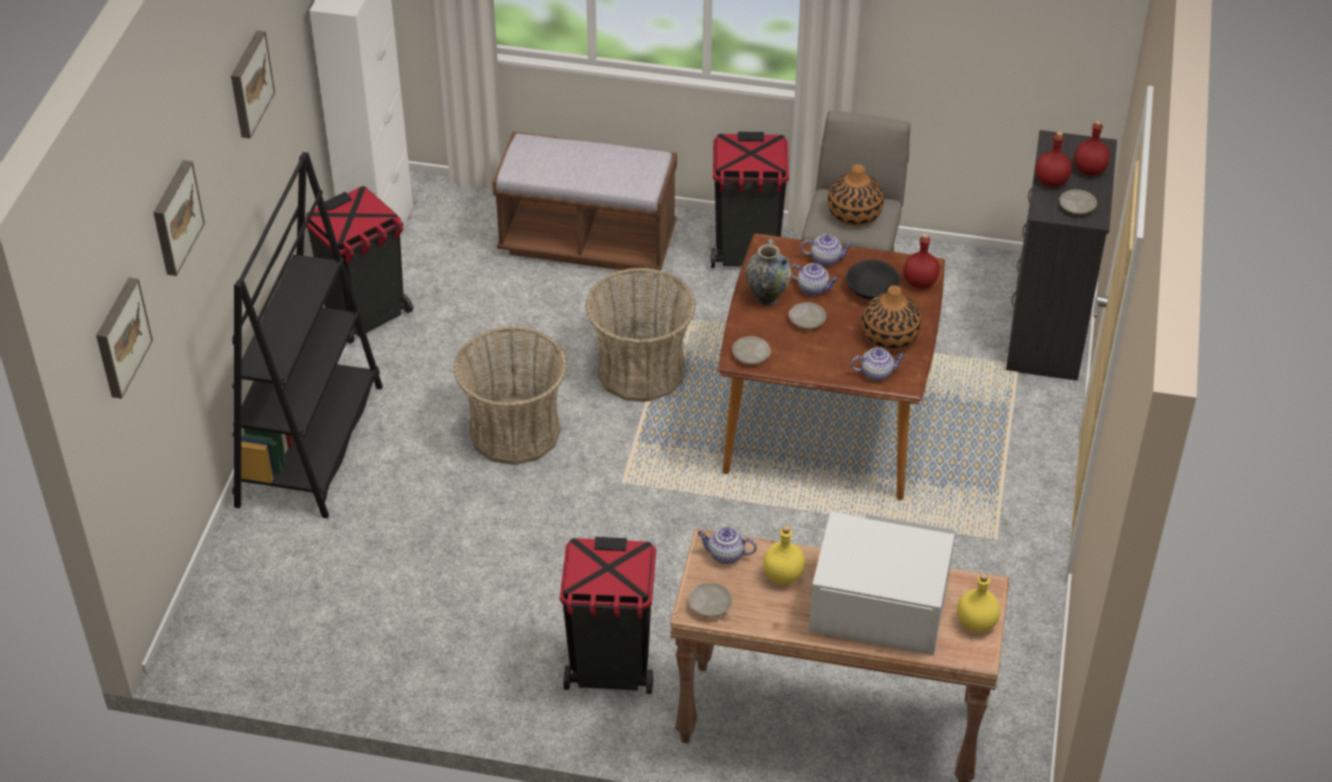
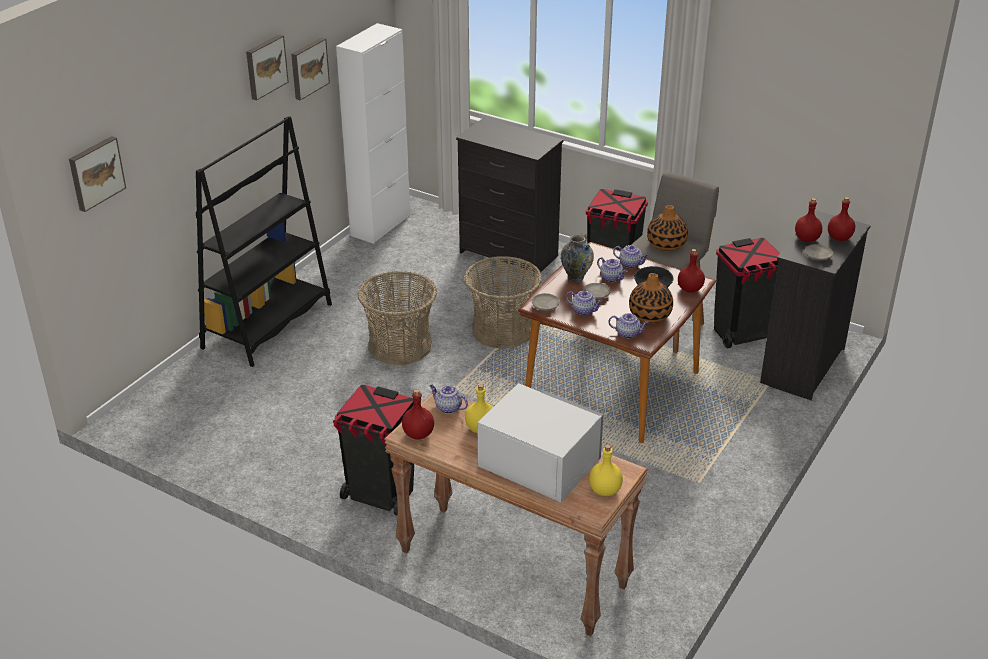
camera: 20 degrees right, 10 degrees down
picture [153,160,205,276] -> picture moved to [291,37,330,100]
black trash can [305,186,413,344] -> black trash can moved to [714,238,780,348]
brown bench [492,132,677,273] -> black dresser [456,118,563,277]
beige plate [689,583,732,617] -> red bottle [402,389,434,440]
none -> teapot [566,291,603,315]

